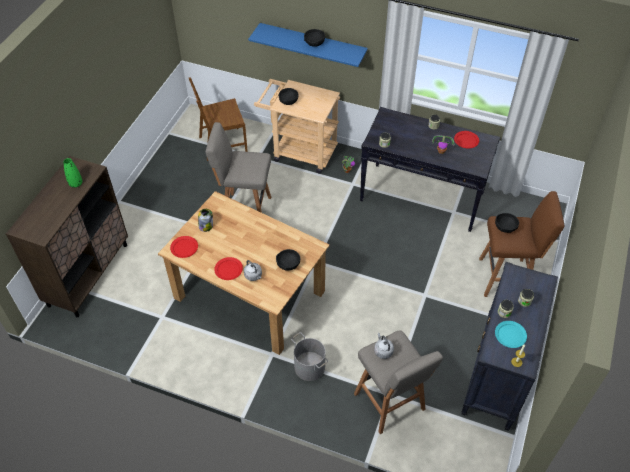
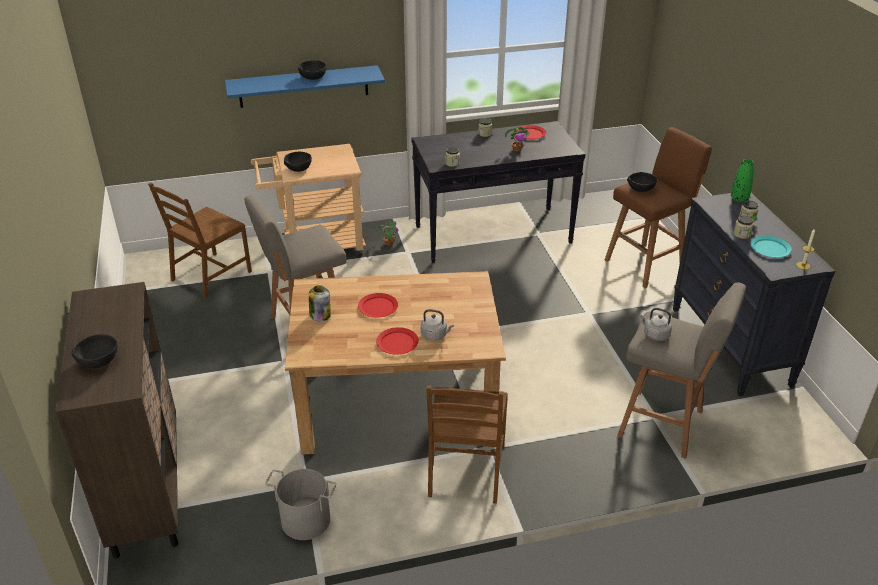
camera: 35 degrees left, 15 degrees down
green vase [63,158,82,188] -> green vase moved to [731,159,754,202]
red plate [170,236,198,258] -> red plate moved to [358,293,398,317]
black bowl [276,249,300,271] -> black bowl moved to [71,334,118,369]
grey bucket [291,332,328,381] -> grey bucket moved to [265,469,336,540]
none -> brown chair [426,385,508,504]

